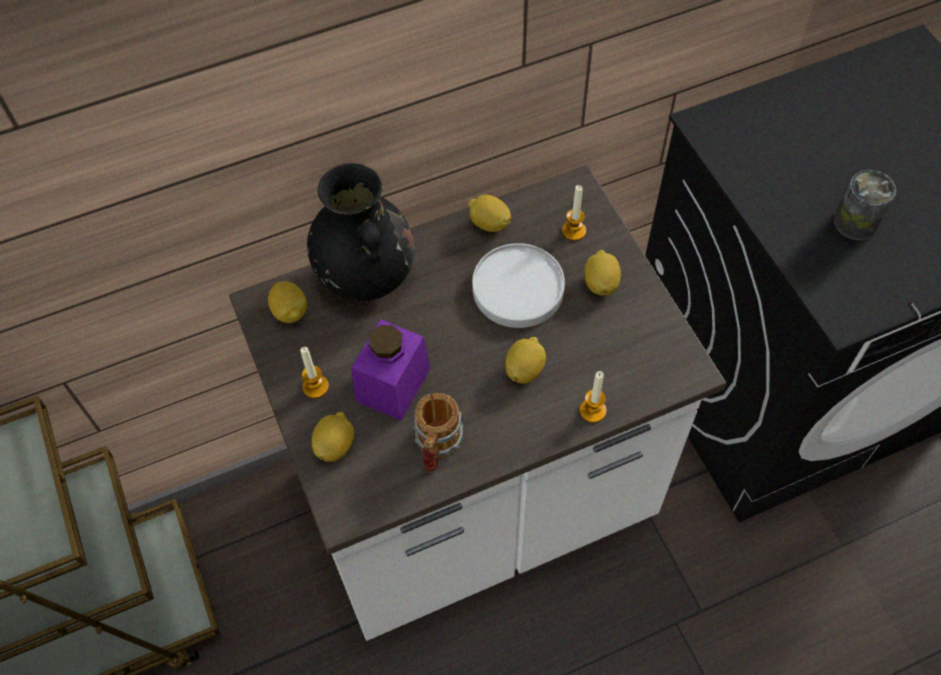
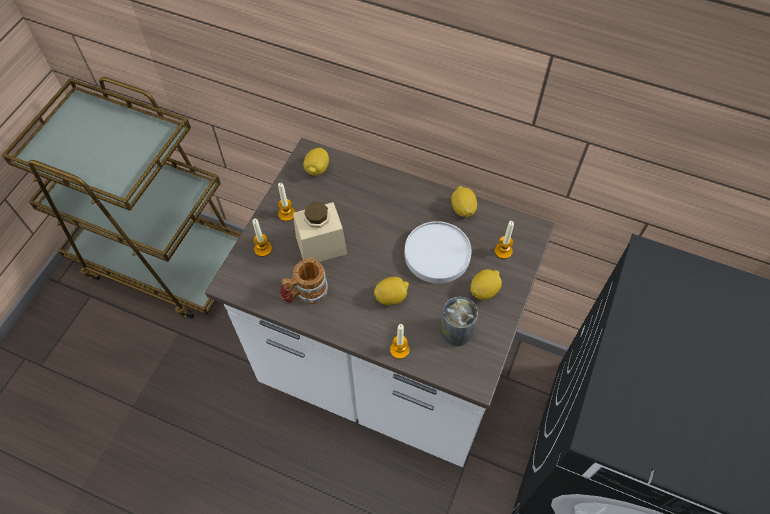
camera: 45 degrees right, 0 degrees up
black vase [307,163,415,301] -> none
lemon [312,412,354,462] -> candle [252,219,272,257]
purple jar [351,319,430,421] -> beige jar [293,201,347,262]
can [834,170,896,240] -> can moved to [440,297,478,347]

